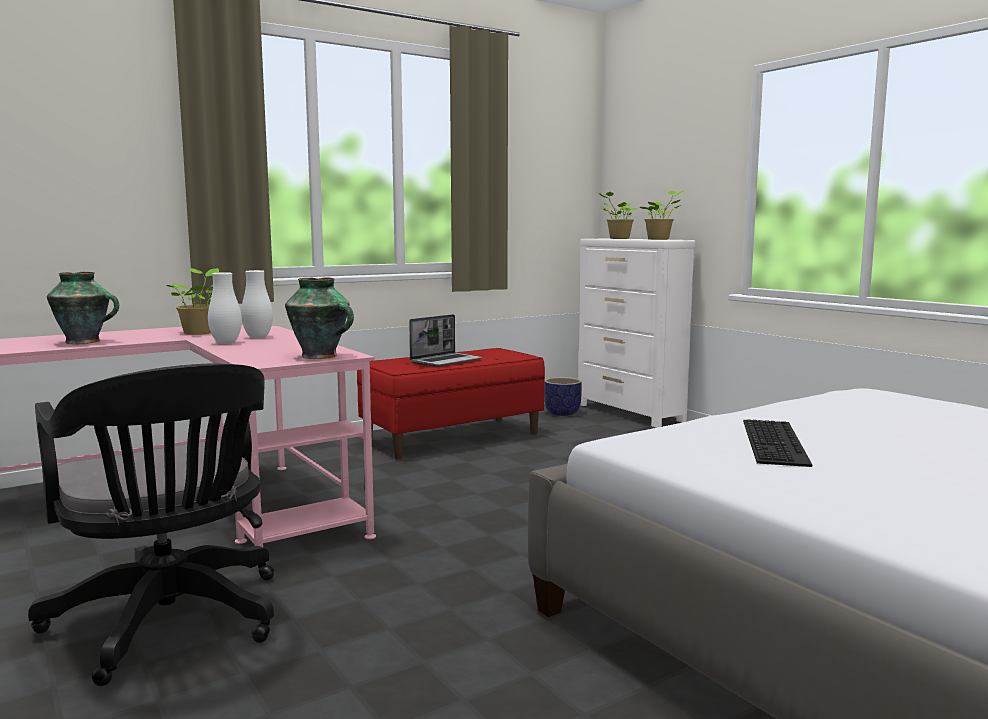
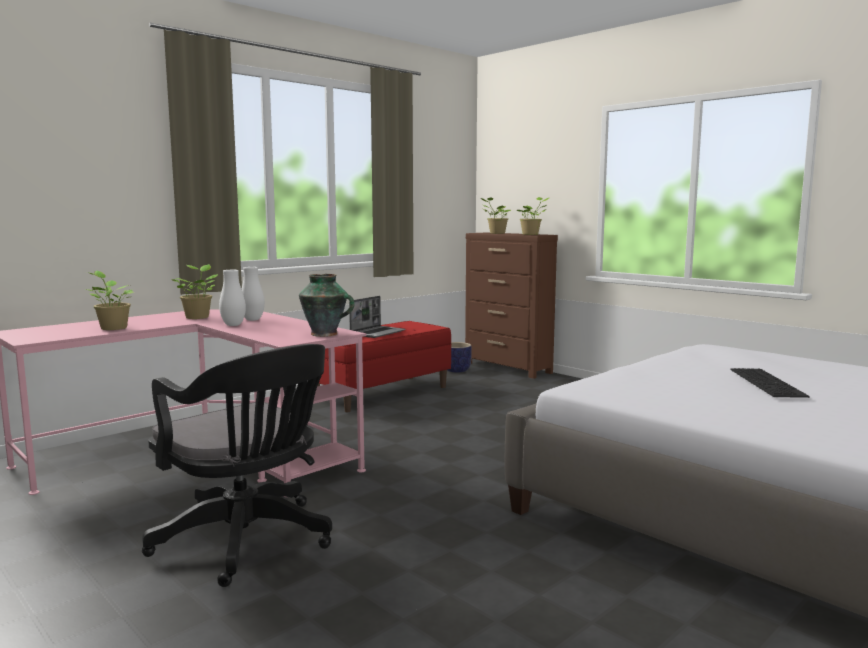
camera: 10 degrees left, 0 degrees up
vase [47,272,119,344] -> potted plant [85,271,134,330]
white dresser [578,238,695,428] -> brown dresser [465,233,558,379]
keyboard [743,419,812,467] -> keyboard moved to [731,368,809,398]

